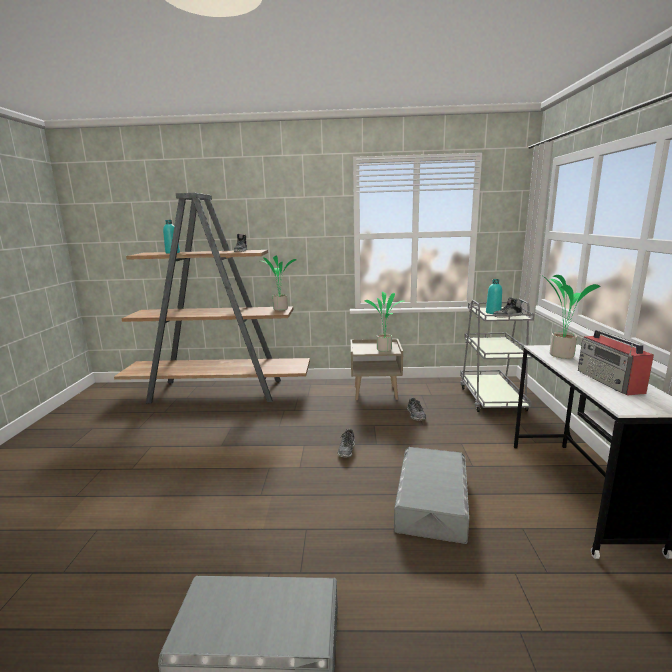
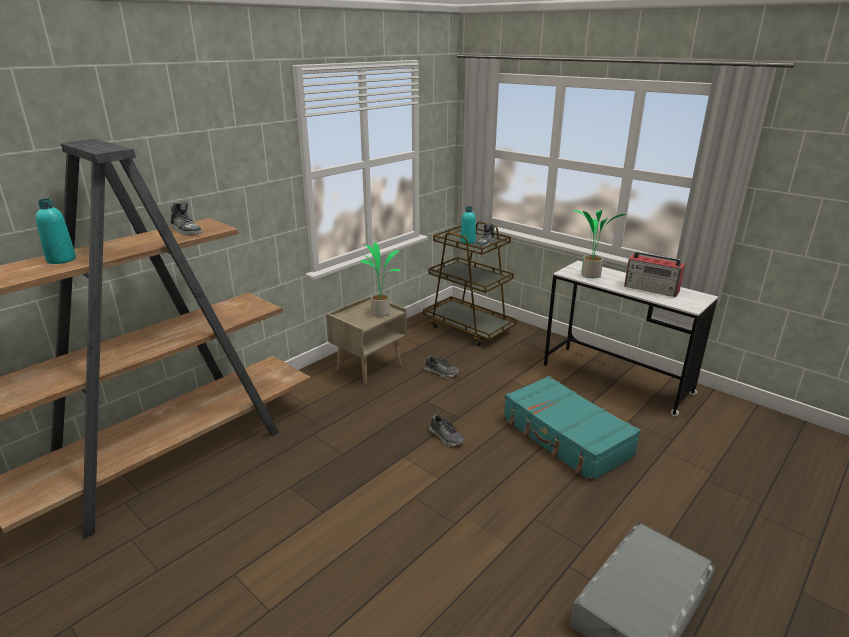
camera: 50 degrees left, 10 degrees up
potted plant [263,256,297,311] -> none
grey storage box [394,447,469,544] -> turquoise suitcase [503,376,641,482]
grey cart [460,299,535,412] -> brown cart [423,221,517,346]

